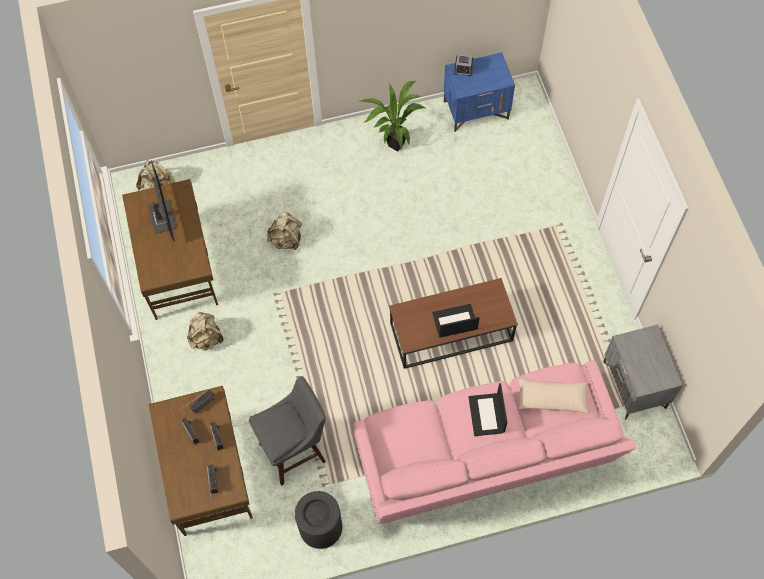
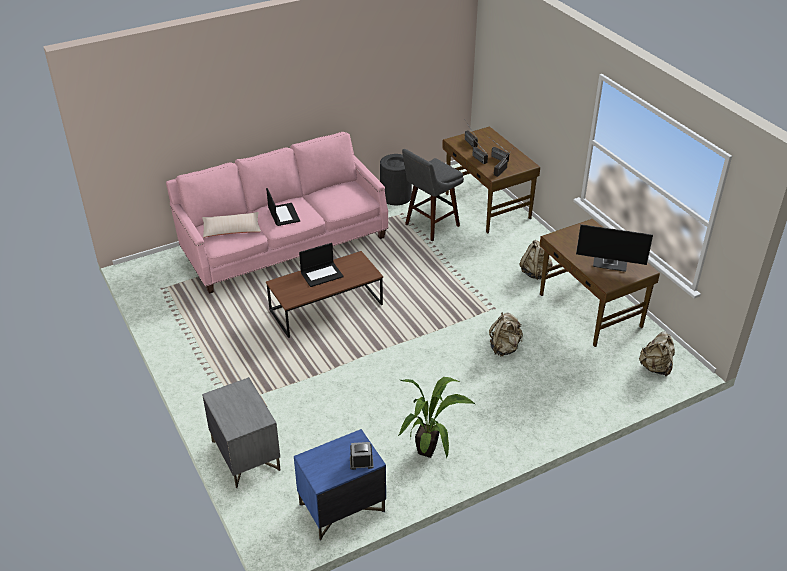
camera: 165 degrees right, 25 degrees down
monitor [148,160,176,241] -> monitor turned 45 degrees counterclockwise [576,224,653,272]
grey nightstand [603,325,683,420] -> grey nightstand moved to [202,377,281,488]

